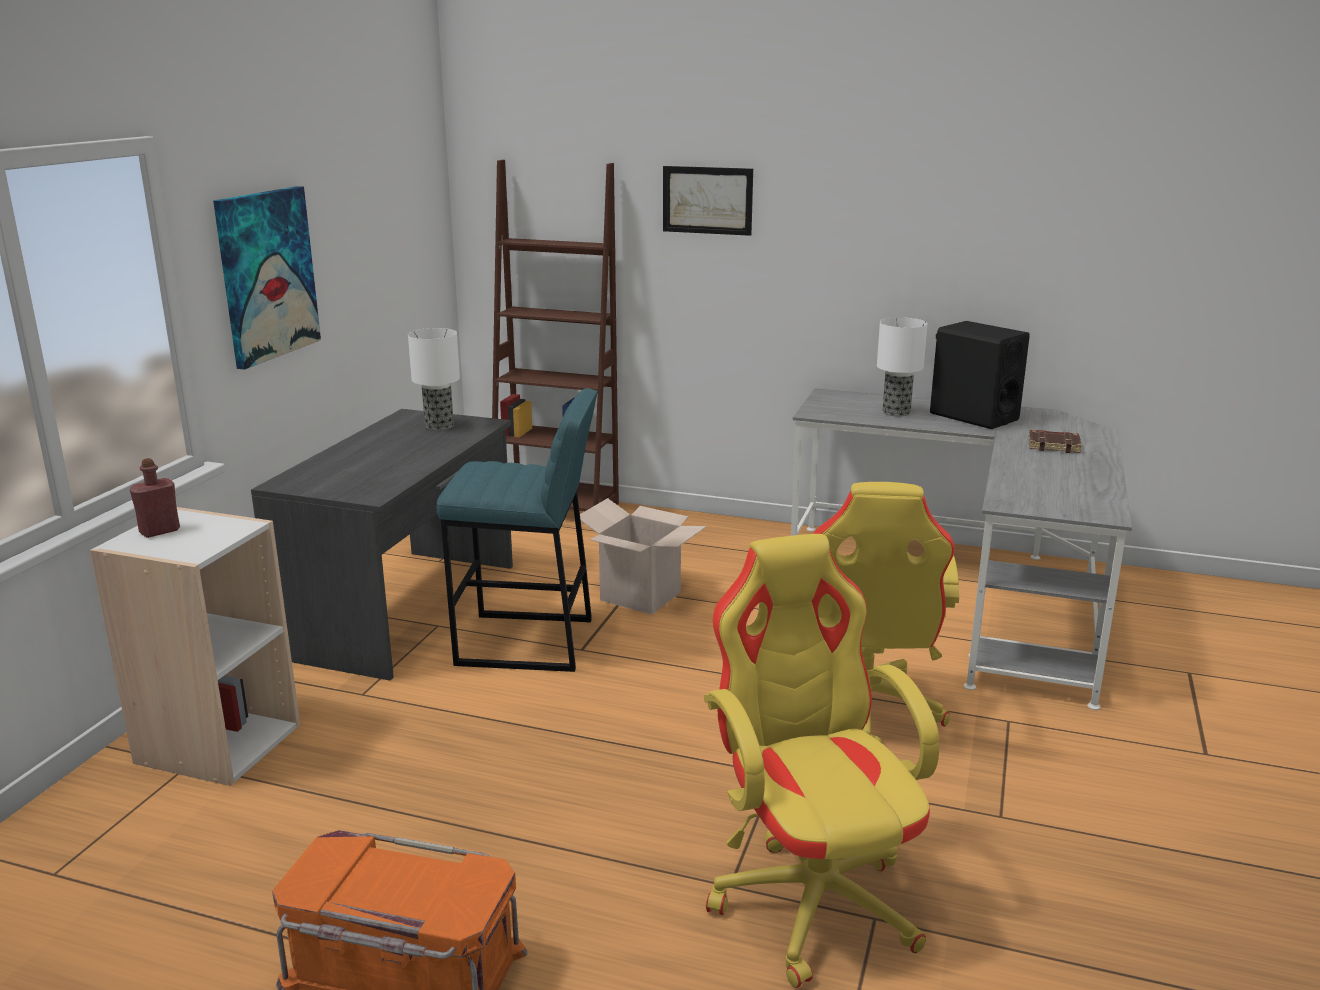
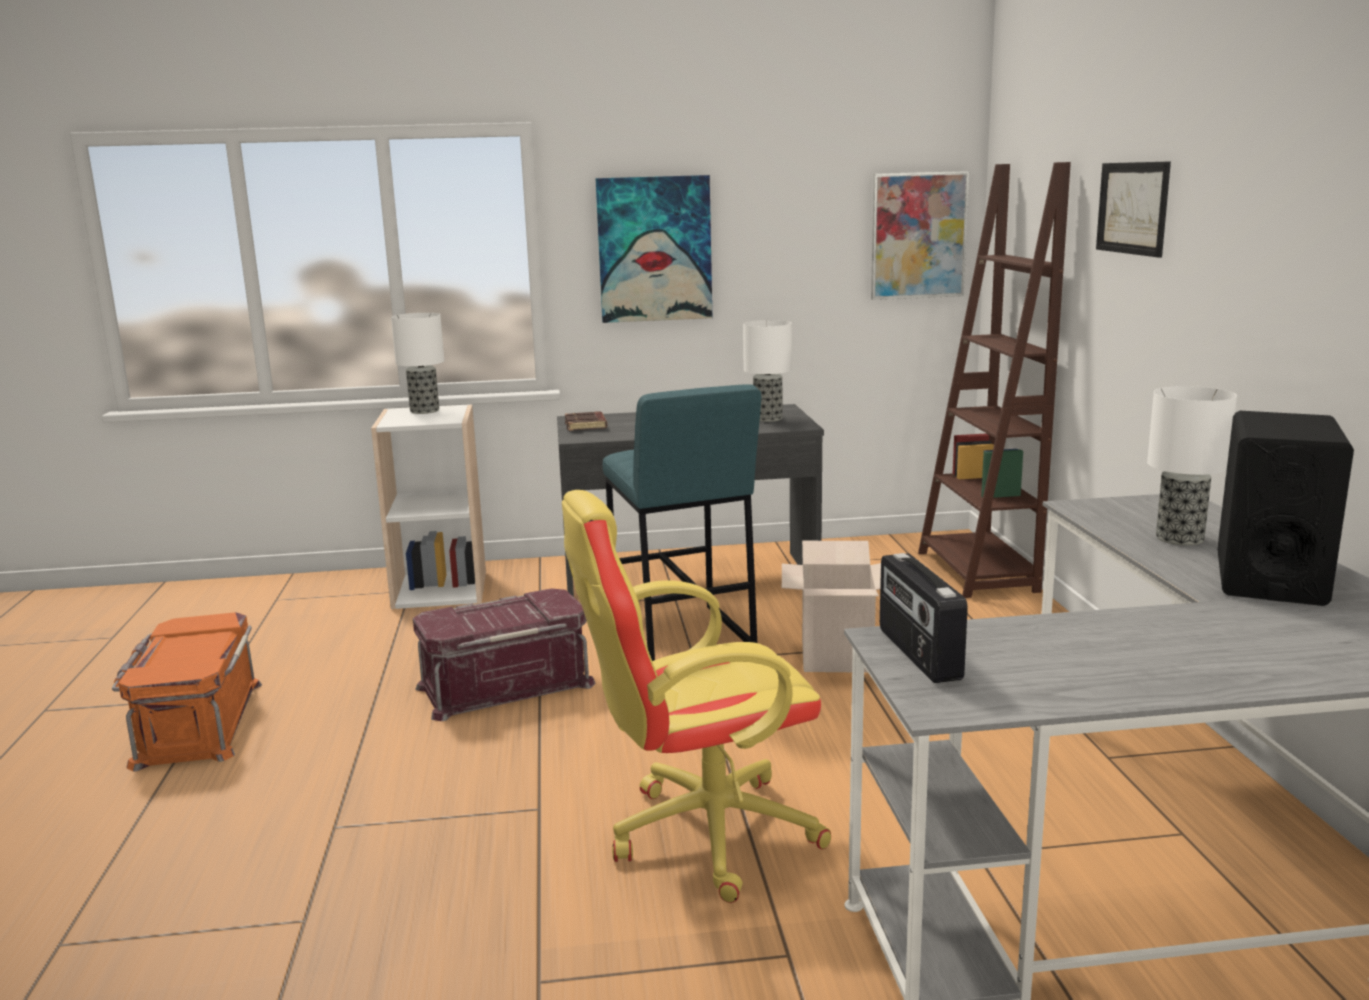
camera: 65 degrees right, 5 degrees down
red bottle [130,458,180,538] -> table lamp [391,313,445,414]
yellow office chair [704,534,939,988] -> none
brown book [1029,430,1082,453] -> brown book moved to [565,411,607,431]
none -> red storage box [413,588,596,721]
none -> picture [871,171,969,300]
none -> radio [880,553,968,683]

